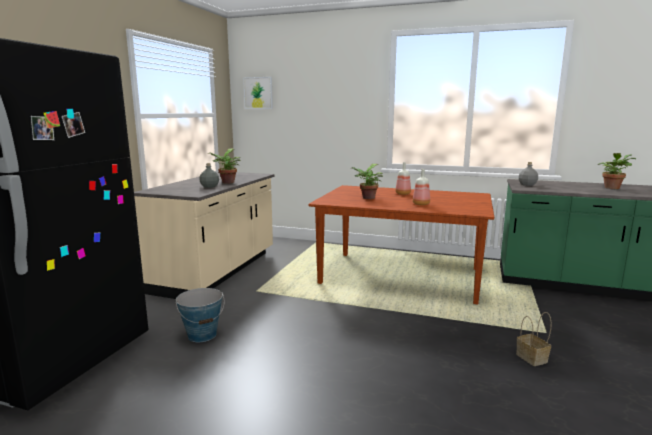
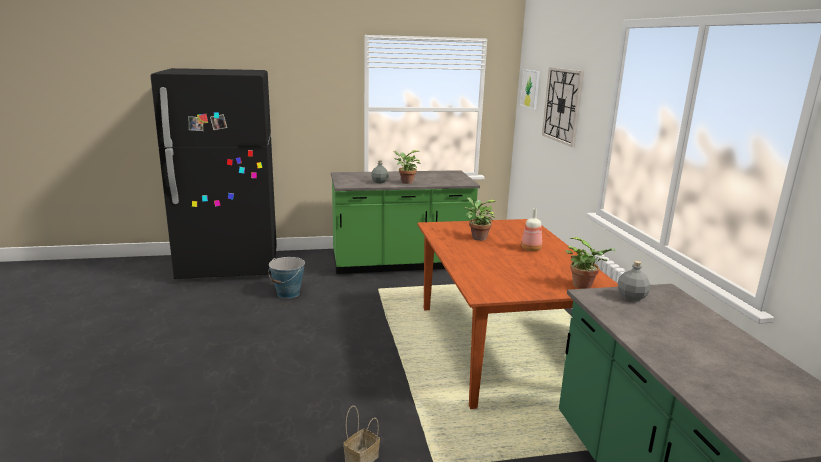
camera: 60 degrees right, 5 degrees up
beige counter [134,172,275,299] -> green counter [331,170,480,274]
bottle [413,169,430,205] -> none
potted plant [598,153,636,189] -> potted plant moved to [565,237,616,289]
none -> wall clock [542,67,584,147]

